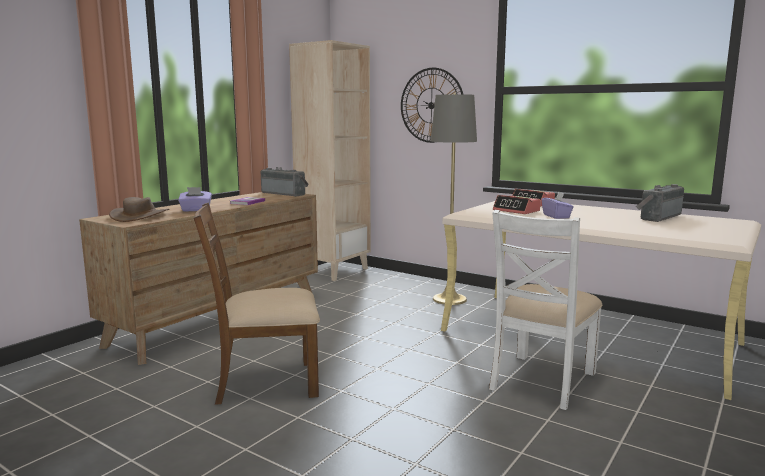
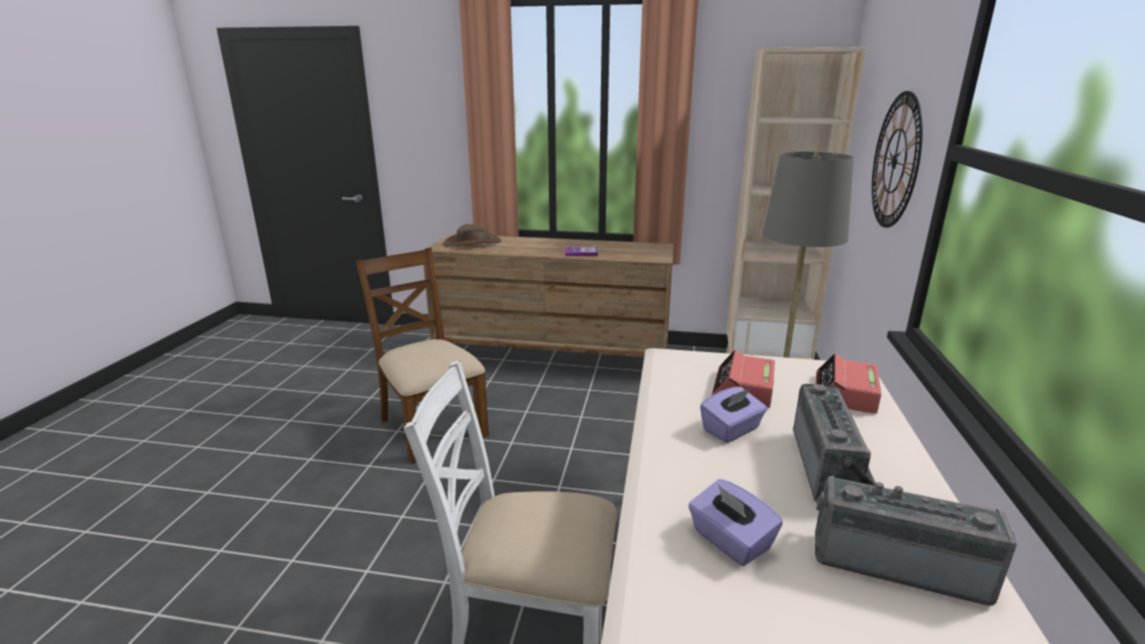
camera: 65 degrees right, 10 degrees up
purple tissue box [178,187,212,211] -> purple tissue box moved to [688,479,783,566]
radio [261,167,309,197] -> radio moved to [793,384,876,502]

